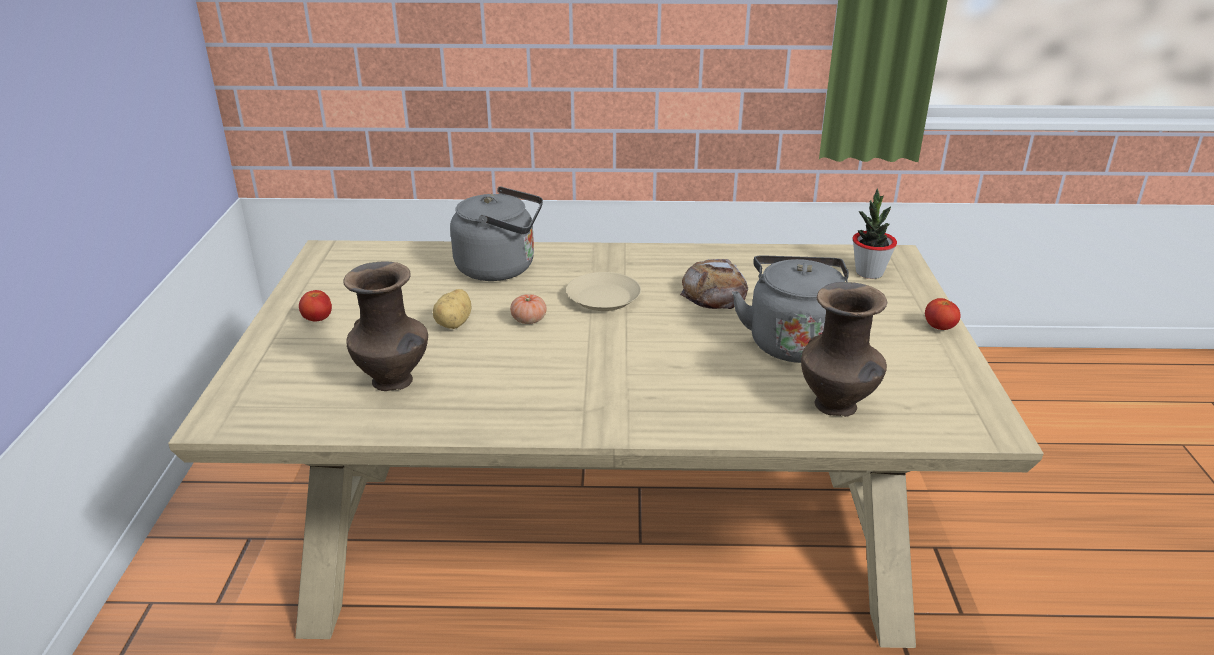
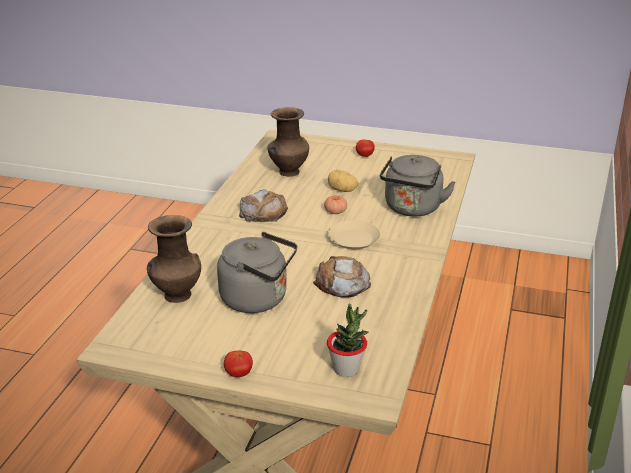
camera: 105 degrees right, 0 degrees up
none -> bread [239,189,288,222]

